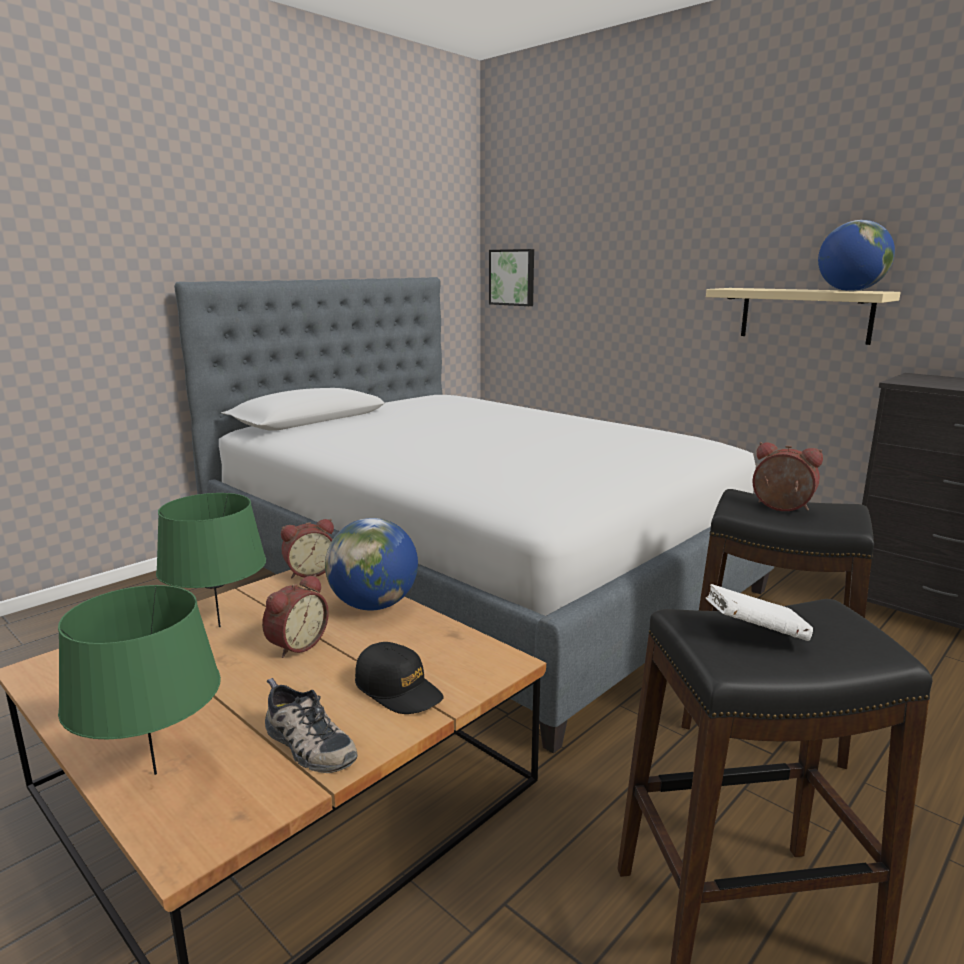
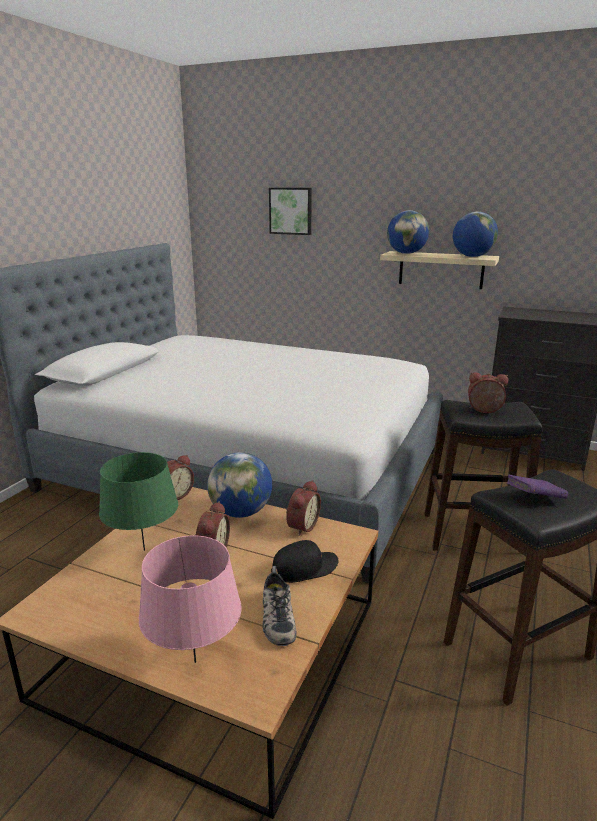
camera: 20 degrees left, 5 degrees up
green table lamp [58,585,221,775] -> pink table lamp [139,535,241,663]
shoe [265,678,357,773] -> shoe turned 60 degrees clockwise [263,566,297,646]
black cap [355,642,444,714] -> black cap turned 45 degrees counterclockwise [271,540,339,583]
picture [489,249,534,306] -> picture moved to [269,188,312,235]
white book [706,584,813,641] -> purple book [506,474,568,499]
none -> alarm clock [286,480,321,536]
none -> globe [387,210,429,254]

